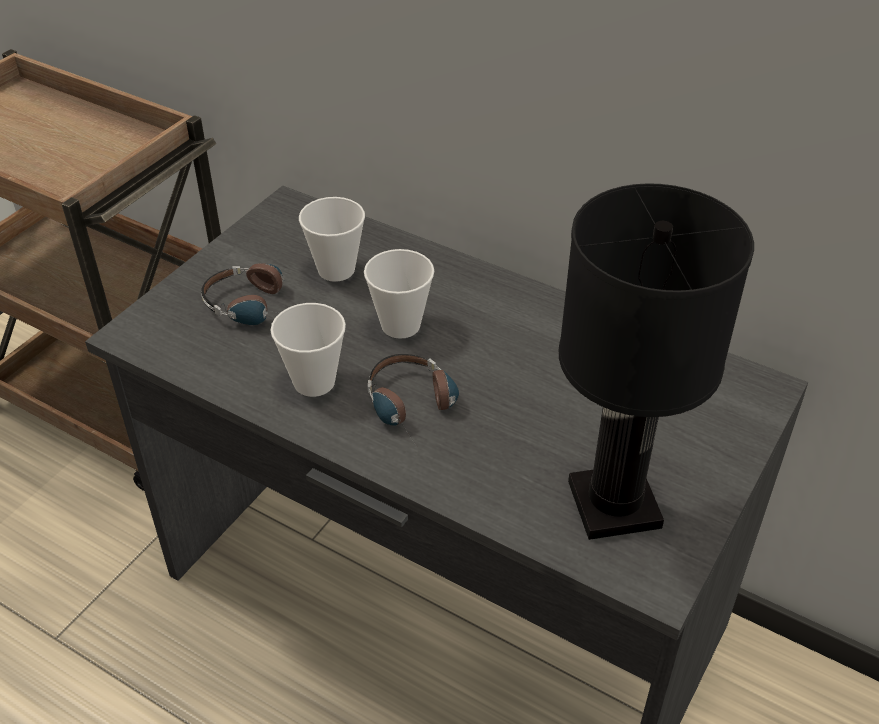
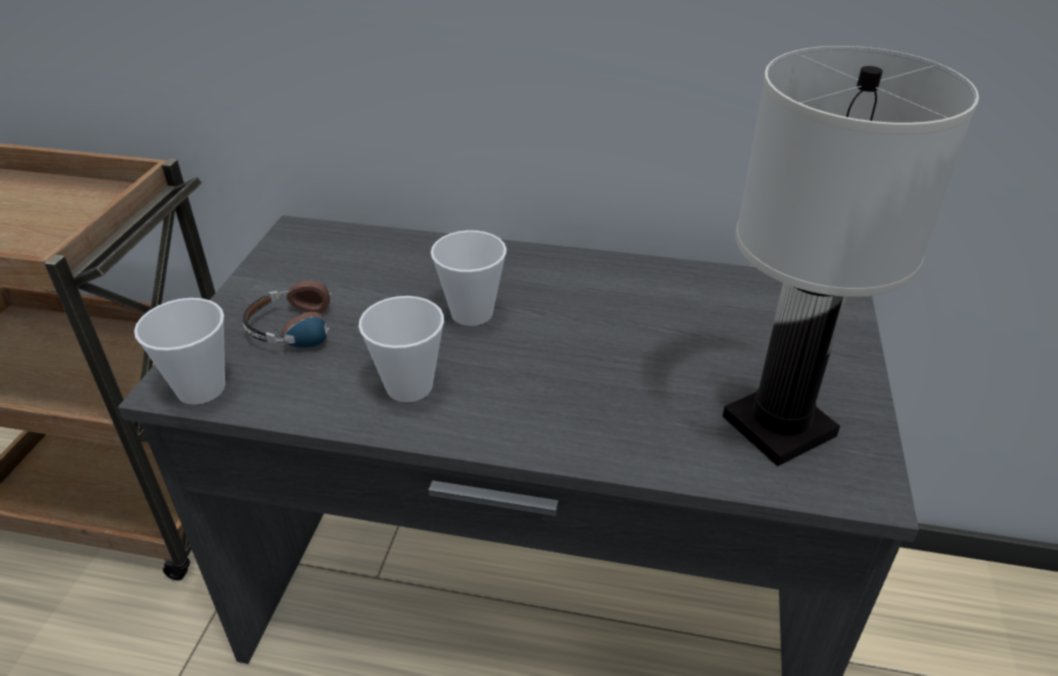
camera: 20 degrees left, 5 degrees down
cup [299,197,365,282] -> cup moved to [134,298,225,405]
headphones [368,354,459,443] -> none
black table lamp [559,183,754,540] -> white table lamp [723,46,979,466]

